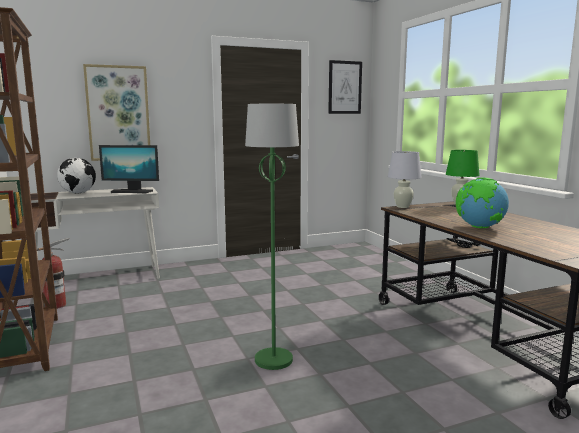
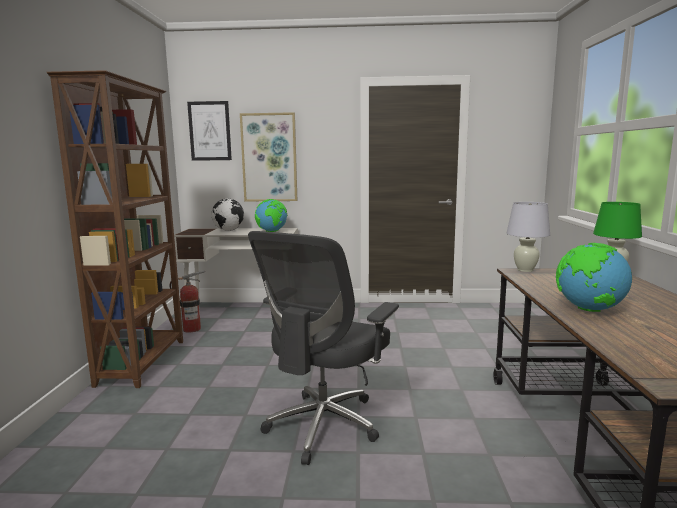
camera: 25 degrees right, 0 degrees up
monitor [99,145,159,194] -> globe [255,199,287,232]
green floor lamp [245,104,299,370] -> office chair [248,231,399,465]
picture [328,60,362,114] -> picture moved to [187,101,232,161]

